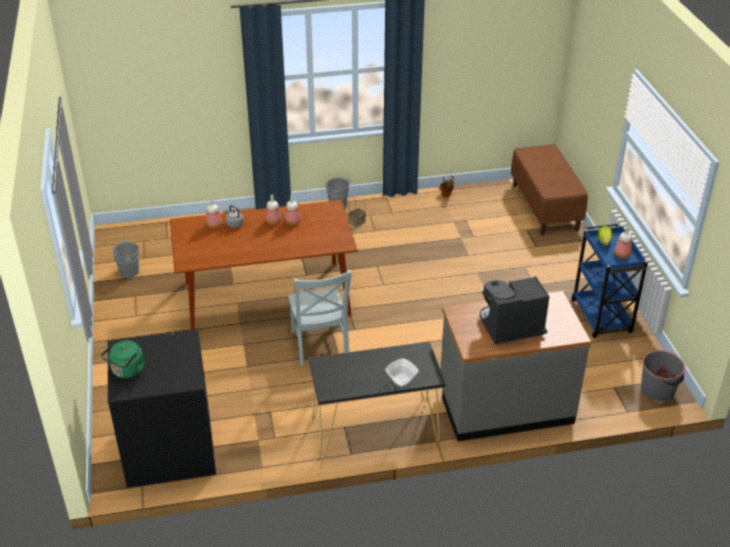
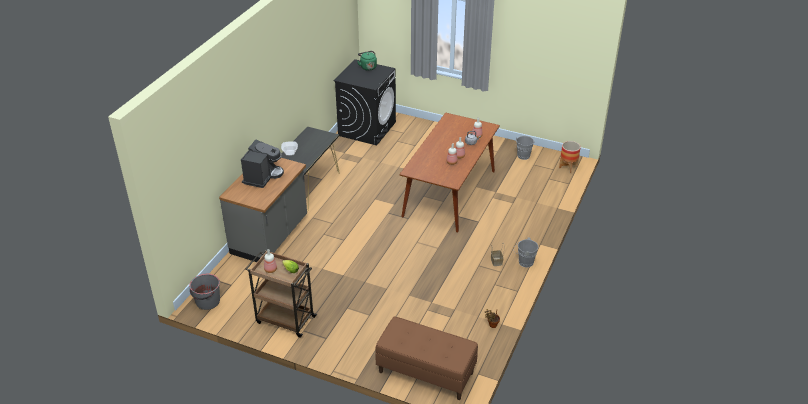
camera: 125 degrees right, 0 degrees up
grey chair [288,270,352,365] -> none
blue cart [571,224,648,338] -> brown cart [246,250,317,338]
none -> planter [559,141,581,173]

